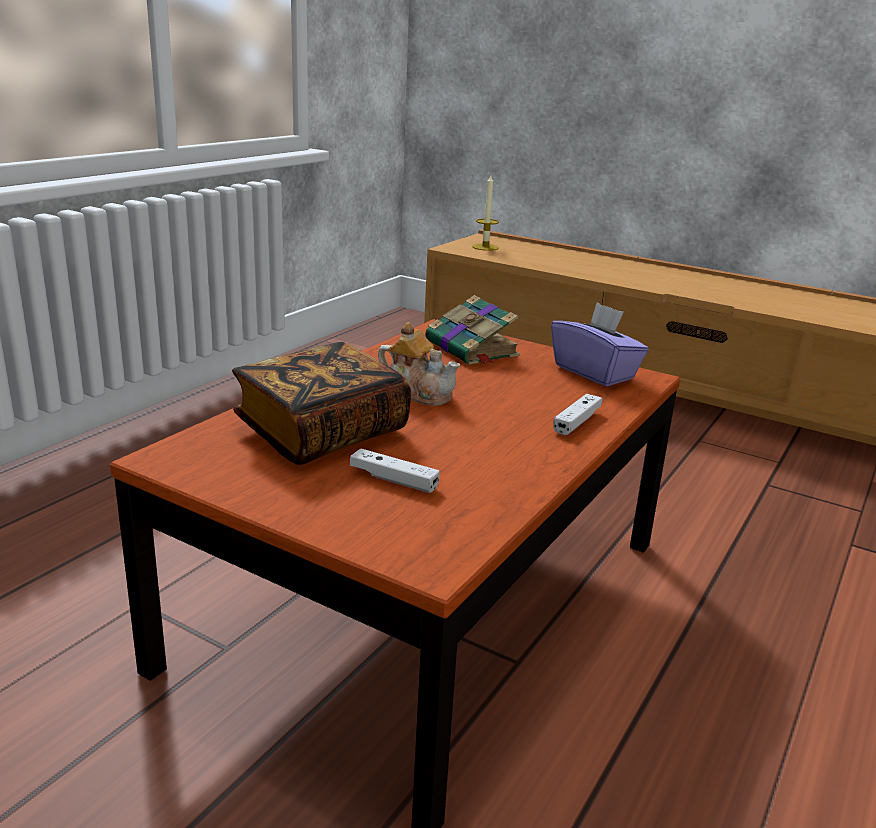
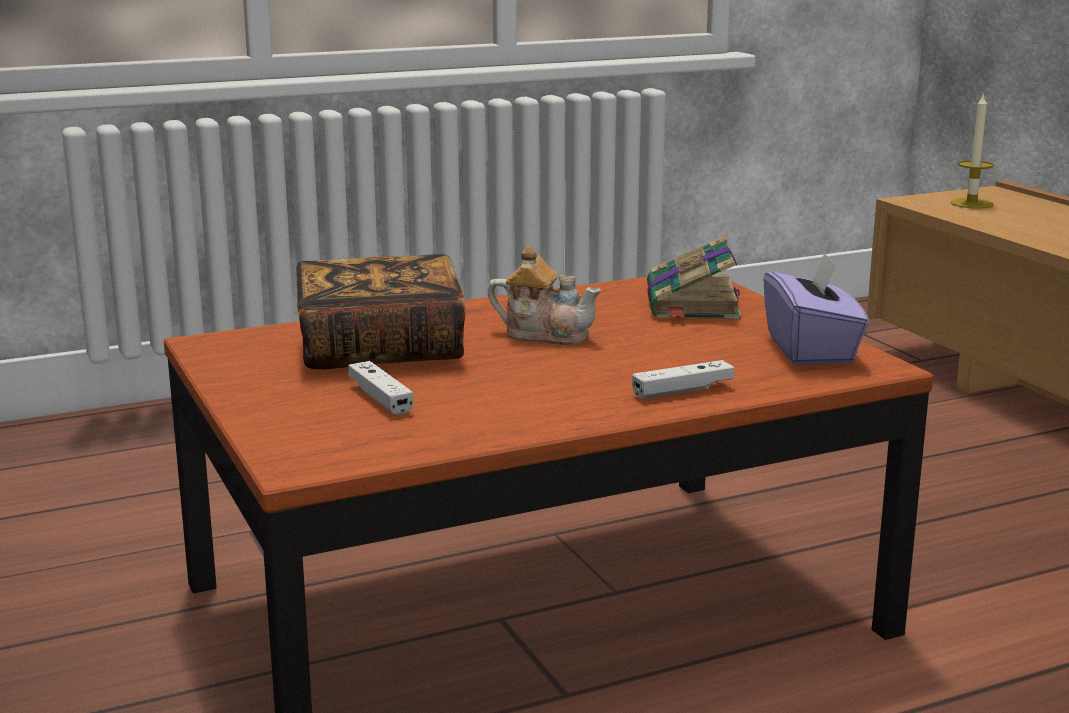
camera: 35 degrees right, 5 degrees down
teapot [378,322,460,405] -> teapot turned 45 degrees counterclockwise [488,245,601,345]

